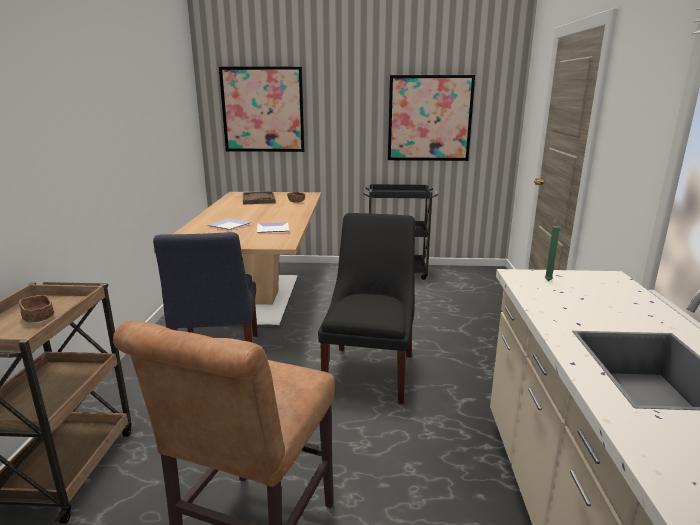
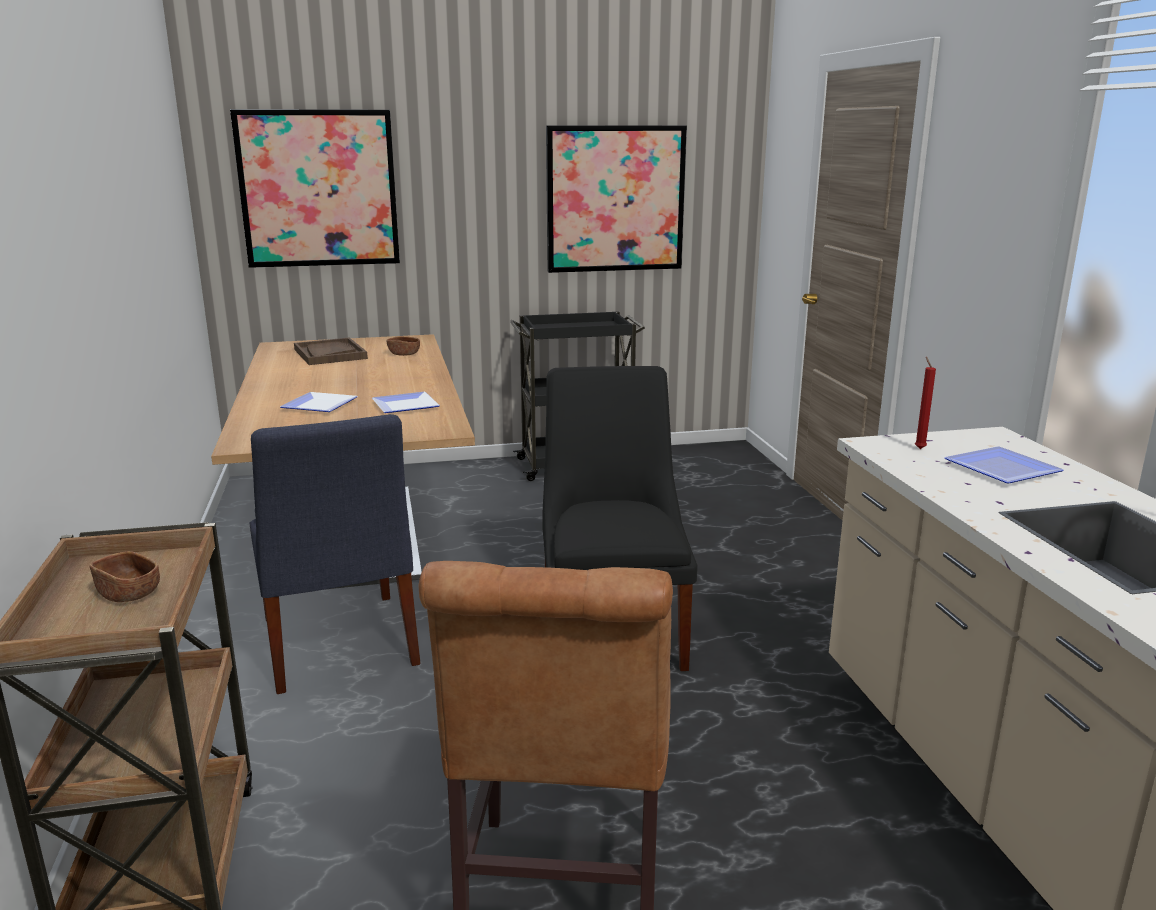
camera: 15 degrees left, 0 degrees up
green candle [545,219,560,281] -> red candle [915,357,936,449]
none -> plate [944,446,1064,484]

